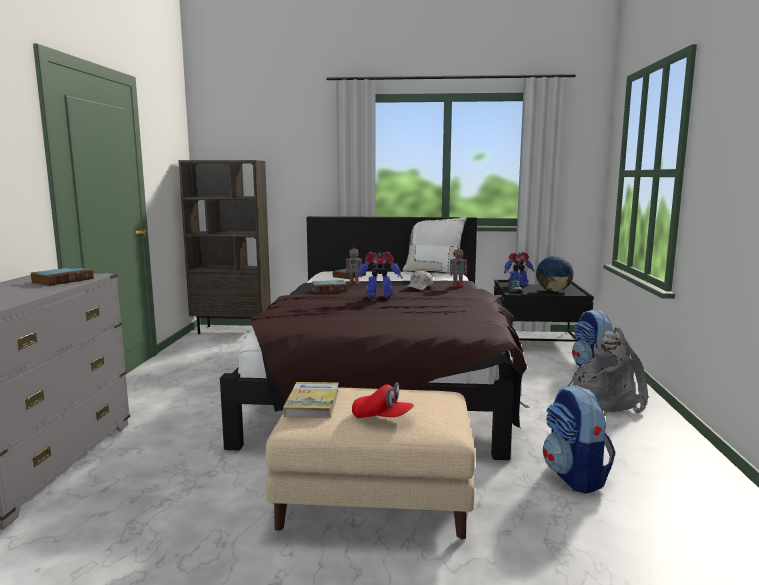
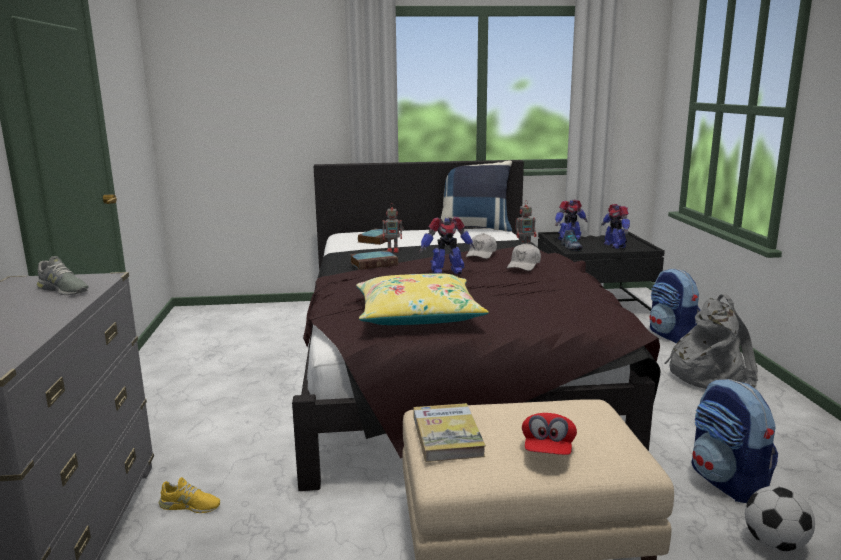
camera: 10 degrees left, 5 degrees up
book [31,267,94,286] -> grey shoe [37,256,89,295]
brown bookcase [179,160,271,334] -> none
red cap [352,382,414,418] -> red cap turned 90 degrees clockwise [522,413,577,455]
white pillow [402,217,467,275] -> blue pillow [441,161,512,232]
globe [535,256,574,292] -> toy robot [601,204,630,249]
none -> yellow shoe [159,477,220,513]
none -> yellow pillow [356,273,489,325]
none -> white cap [507,243,541,271]
none -> football [745,486,815,552]

